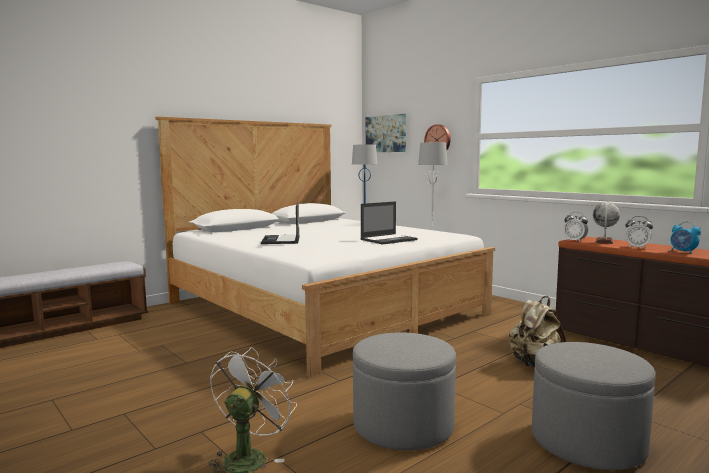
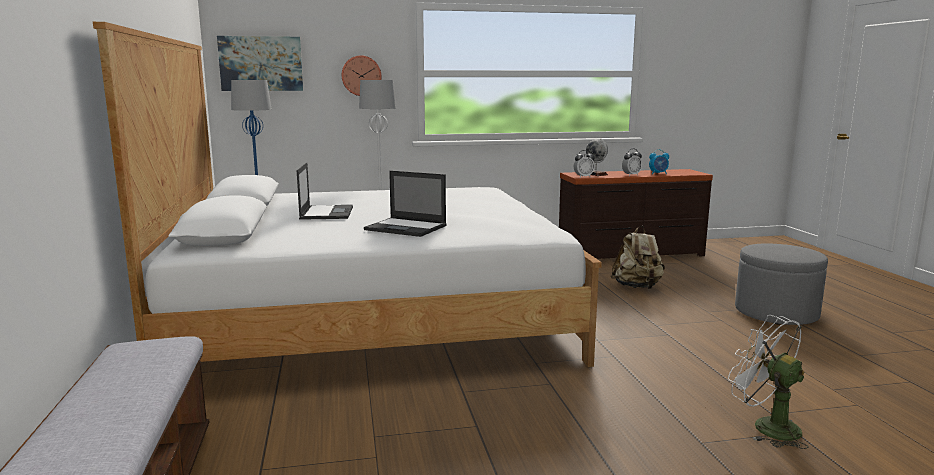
camera: 60 degrees left, 5 degrees up
grey ottoman [353,332,456,450] -> none
laptop [361,201,418,245] -> laptop moved to [297,163,353,220]

